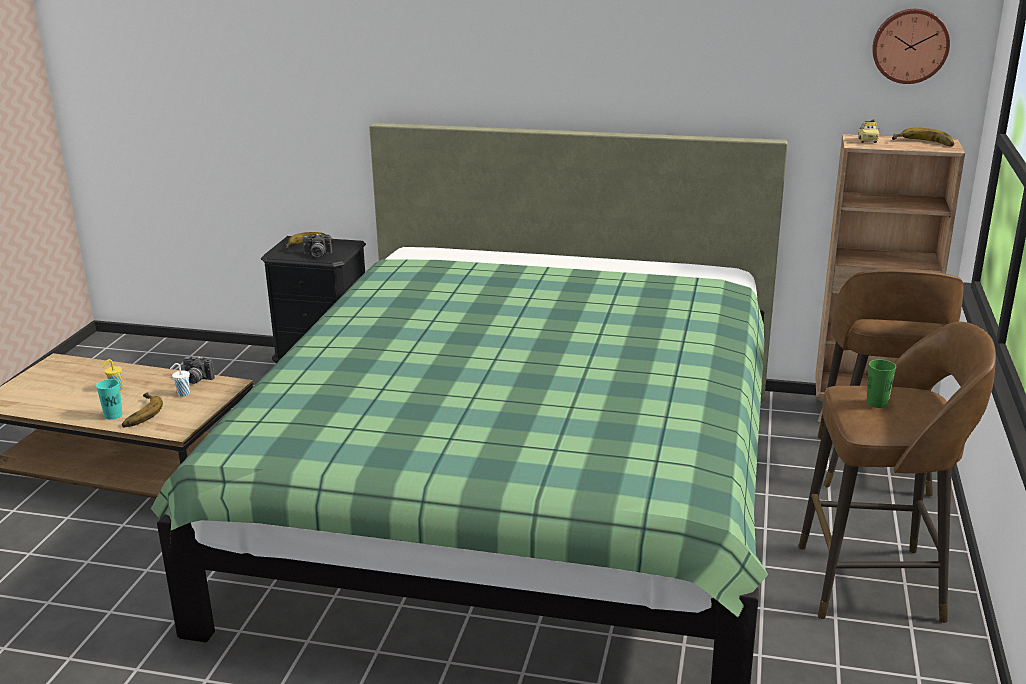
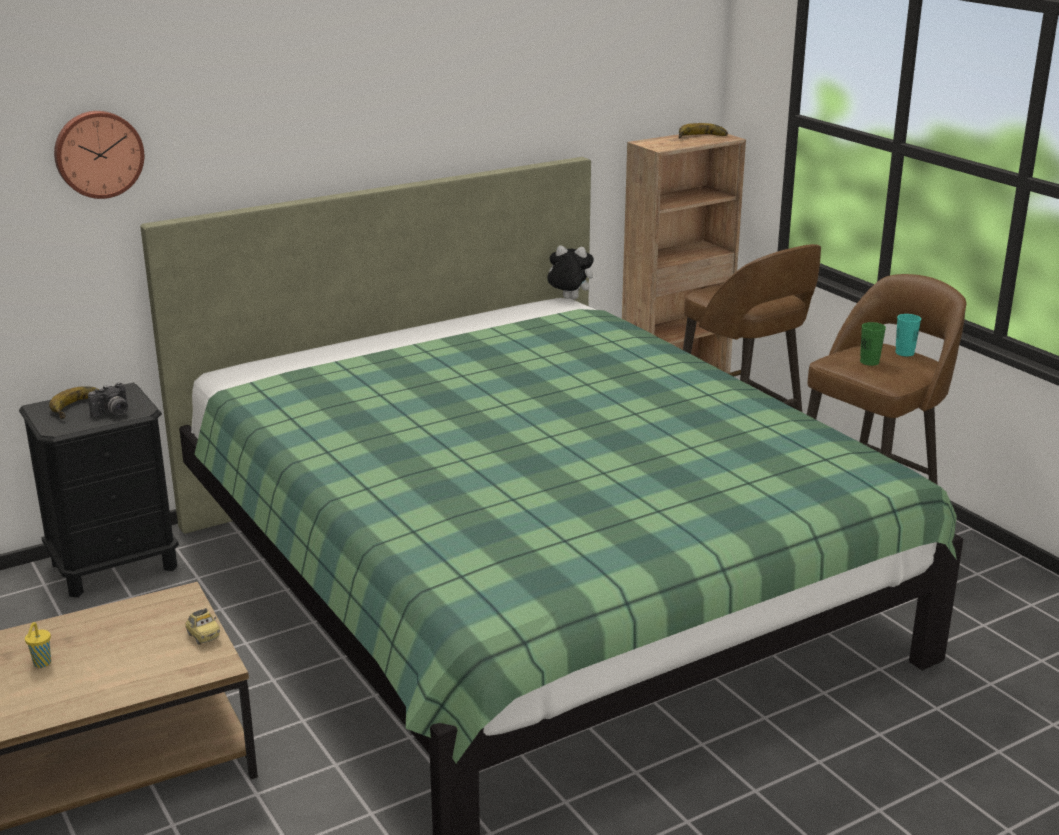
camera: 45 degrees left, 0 degrees up
turquoise cup [96,379,123,420] -> turquoise cup moved to [895,314,921,356]
banana [122,392,163,427] -> none
white cup [170,363,190,396] -> none
camera [183,355,215,384] -> none
toy car [858,119,880,143] -> toy car moved to [186,608,220,645]
wall clock [872,9,950,84] -> wall clock moved to [54,111,144,199]
none -> plush toy [547,245,594,300]

